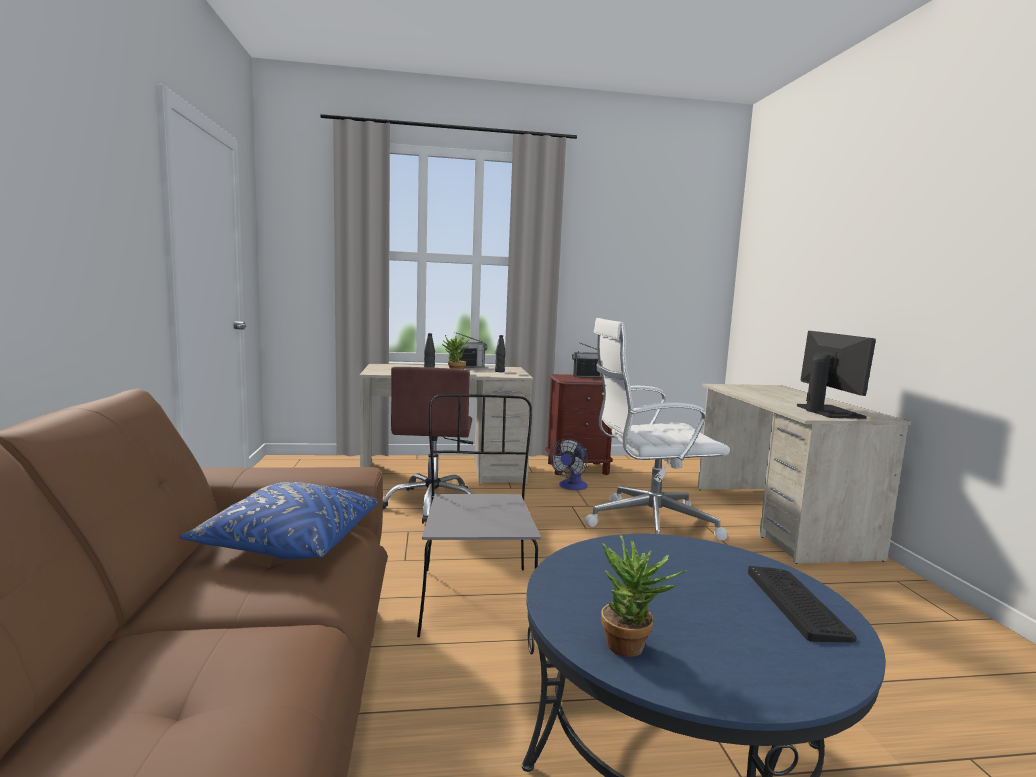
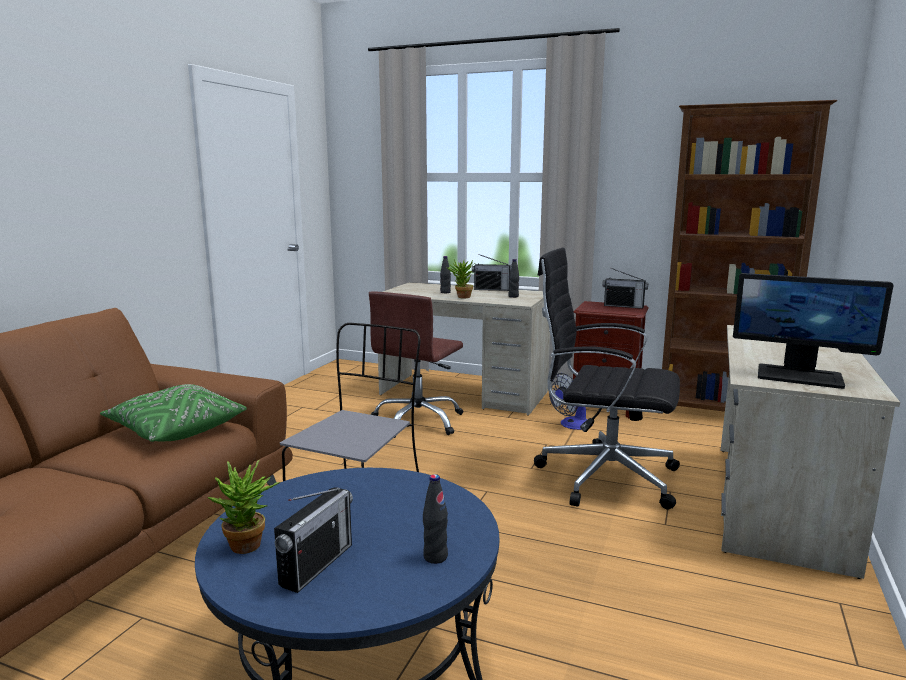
camera: 30 degrees right, 5 degrees up
blue pillow [180,482,378,559] -> green pillow [100,384,247,442]
white office chair [585,318,730,541] -> black office chair [534,247,680,510]
keyboard [748,566,856,642] -> black bottle [423,474,448,564]
monitor [797,331,876,419] -> monitor turned 90 degrees clockwise [733,273,893,389]
none -> radio [274,487,353,593]
none -> brown bookcase [659,100,837,414]

